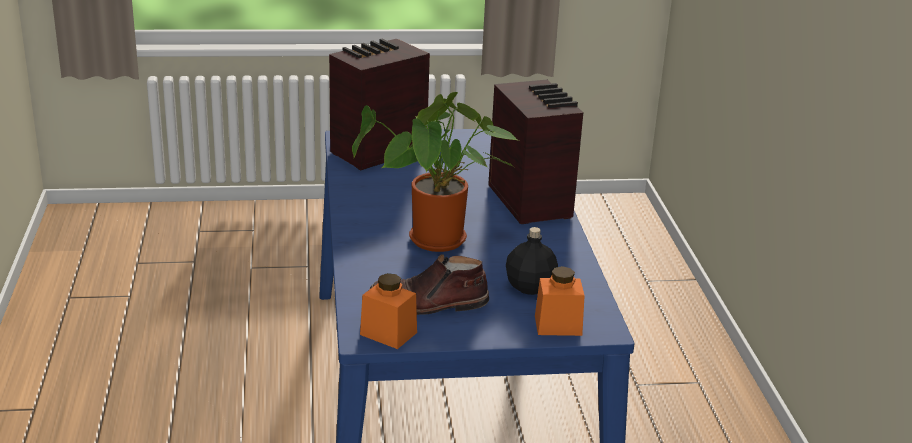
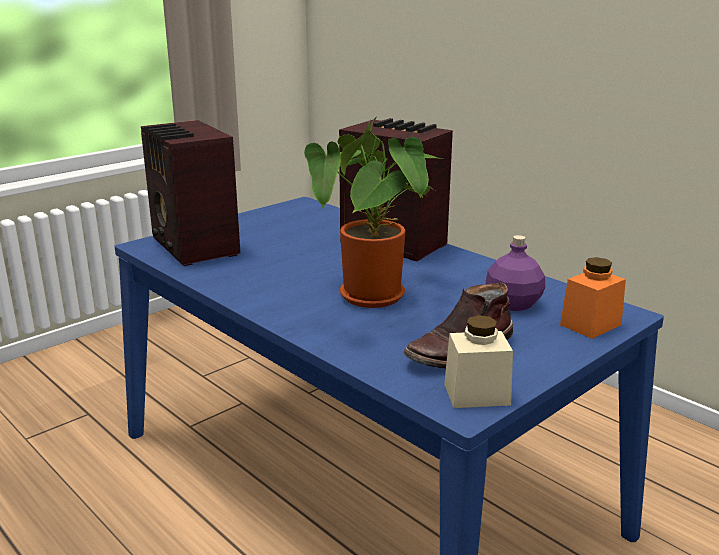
camera: 35 degrees left, 5 degrees down
radio [329,39,430,171] -> radio turned 45 degrees counterclockwise [141,120,240,266]
orange jar [360,273,417,349] -> beige jar [444,315,513,408]
black bottle [506,227,558,295] -> purple bottle [486,235,545,311]

